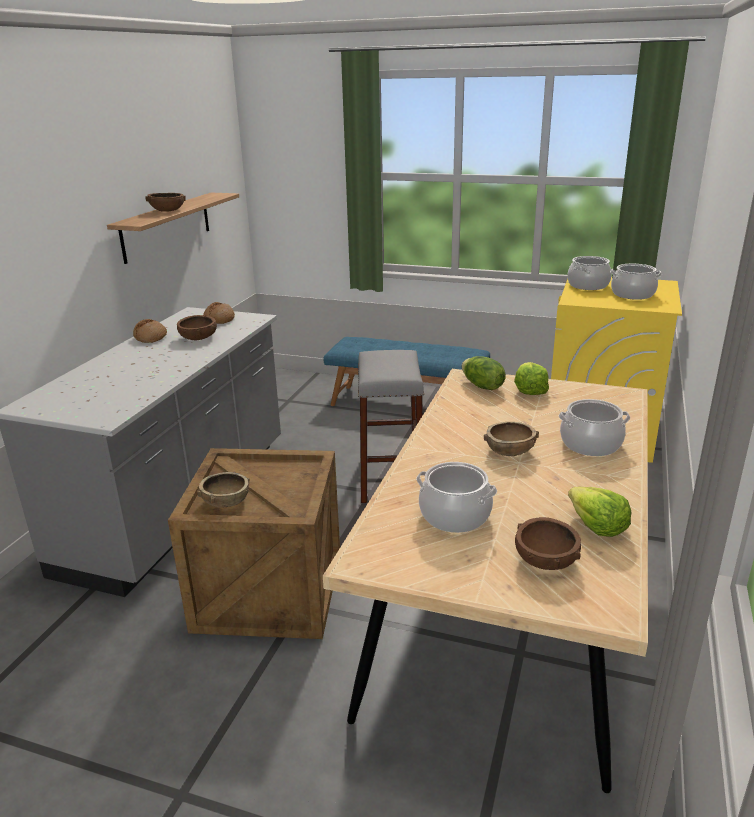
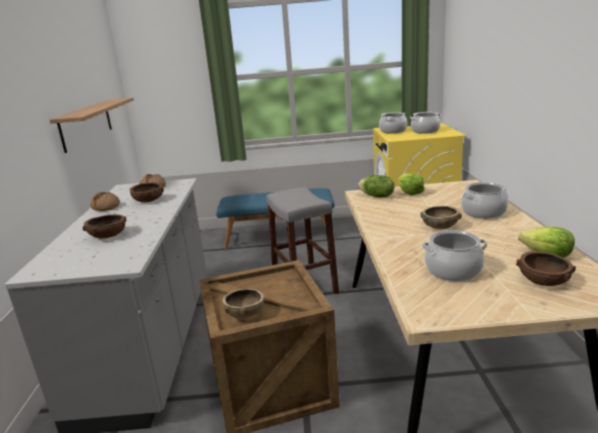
camera: 20 degrees left, 5 degrees down
brown bowl [145,193,186,212] -> brown bowl moved to [83,214,126,238]

